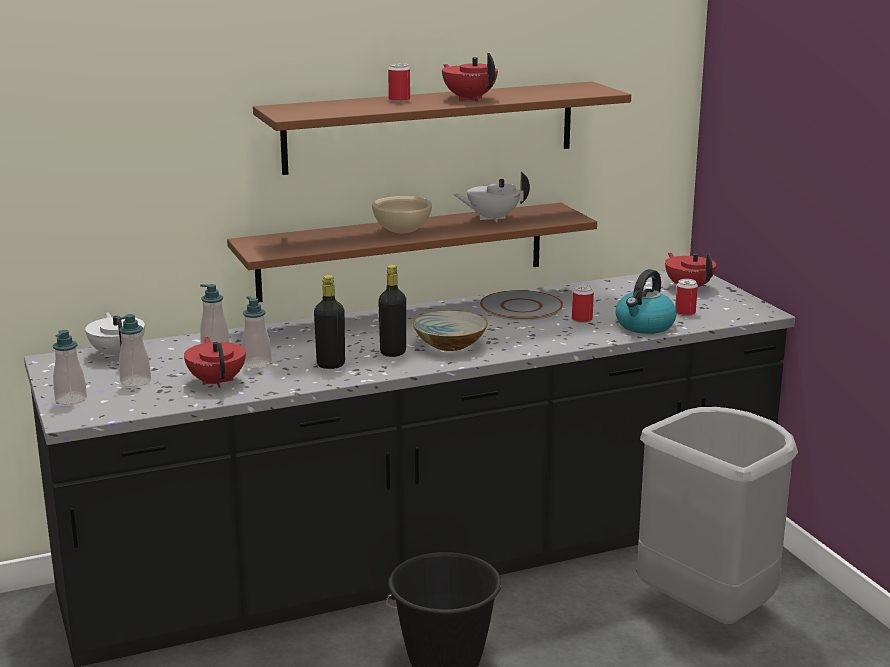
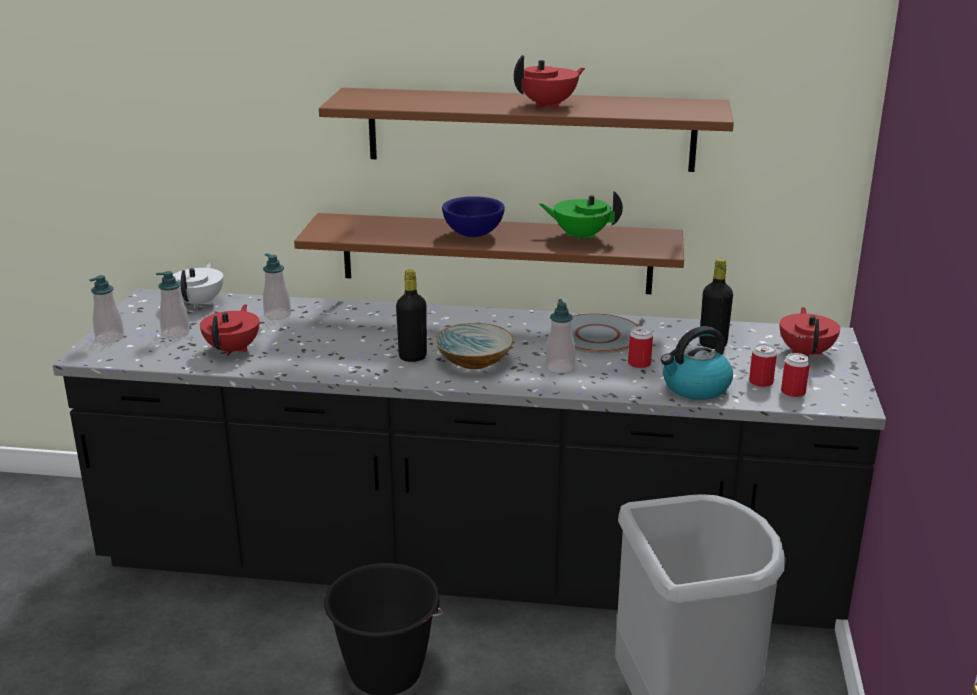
camera: 30 degrees right, 5 degrees up
soap dispenser [242,296,272,369] -> soap dispenser moved to [545,299,575,374]
black bottle [314,275,345,369] -> black bottle moved to [699,258,733,349]
beige bowl [372,196,432,233] -> blue bowl [442,196,505,237]
can [388,63,410,102] -> can moved to [781,353,810,398]
red teapot [442,53,498,101] -> red teapot turned 60 degrees clockwise [514,55,585,109]
white teapot [453,172,530,222] -> green teapot [539,191,623,241]

